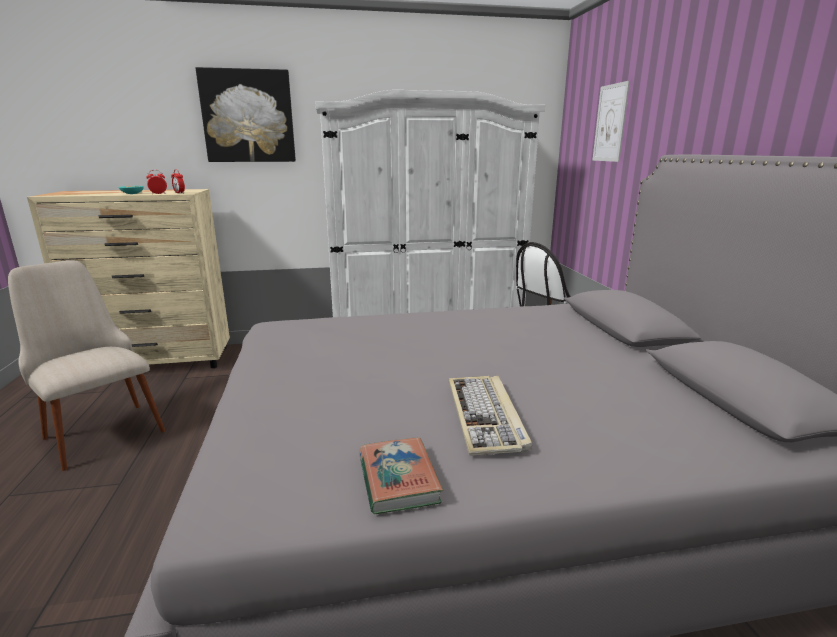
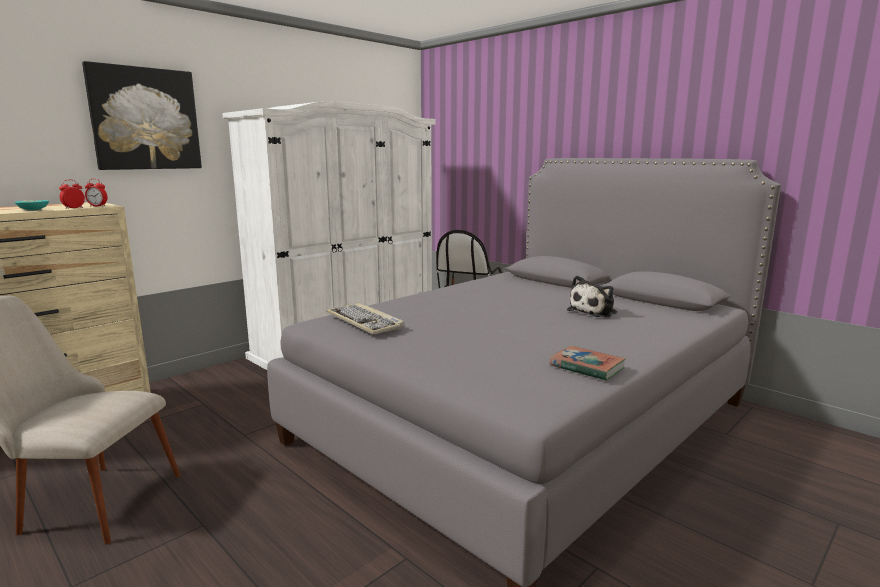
camera: 35 degrees left, 5 degrees down
keyboard [449,376,532,456] -> keyboard moved to [326,302,404,335]
picture [592,81,630,162] -> none
none -> plush toy [567,276,618,318]

